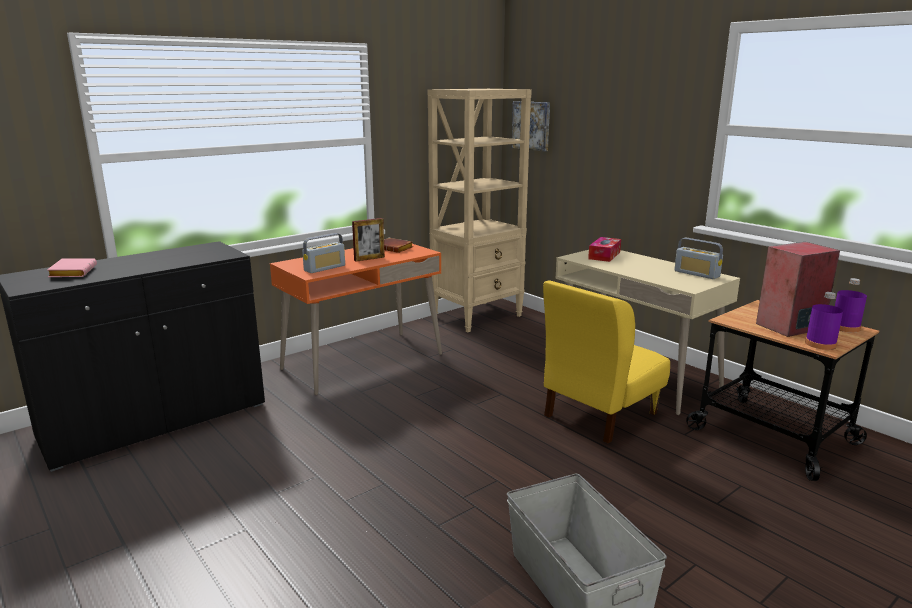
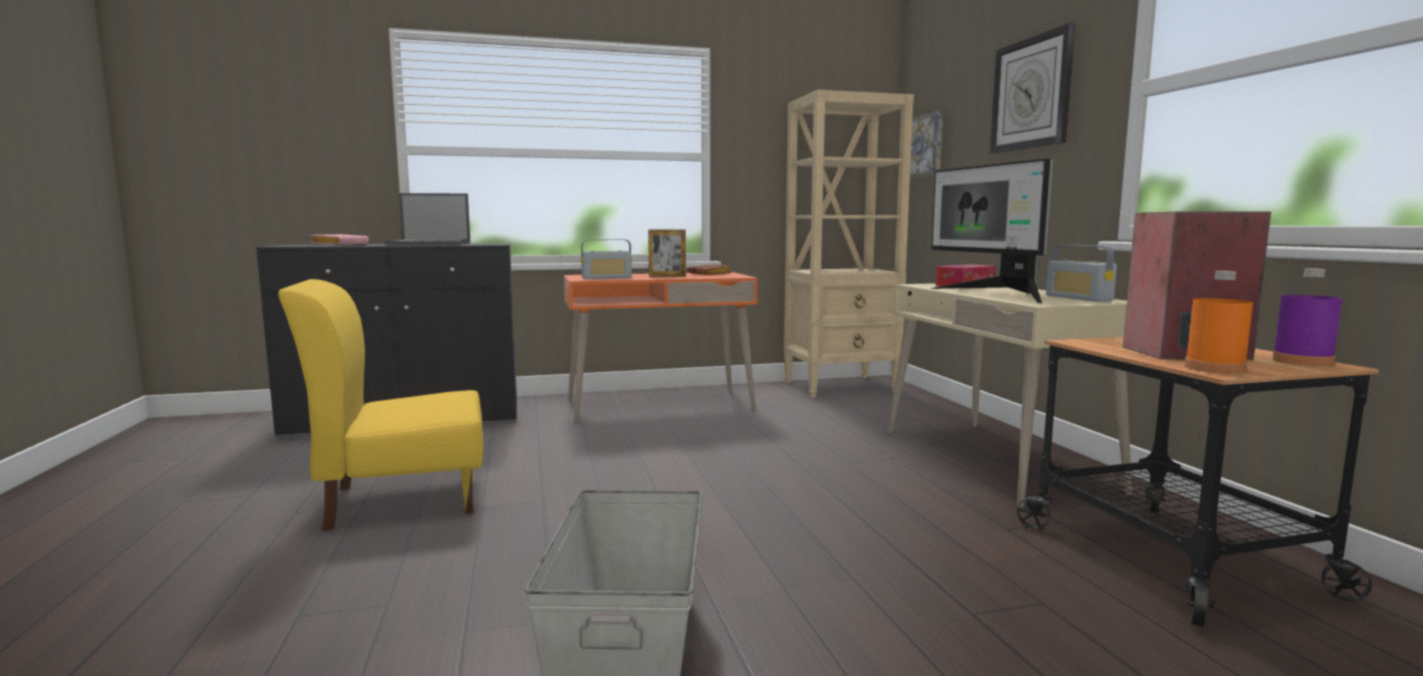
camera: 25 degrees right, 10 degrees down
yellow chair [543,280,670,444] -> yellow chair moved to [278,279,484,531]
purple bottle [805,292,843,350] -> orange bottle [1185,271,1253,374]
none -> laptop [385,193,471,245]
none -> monitor [931,159,1053,303]
none -> wall clock [990,23,1075,153]

